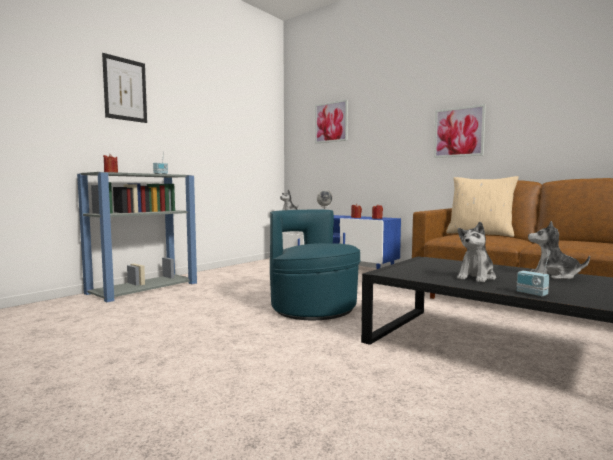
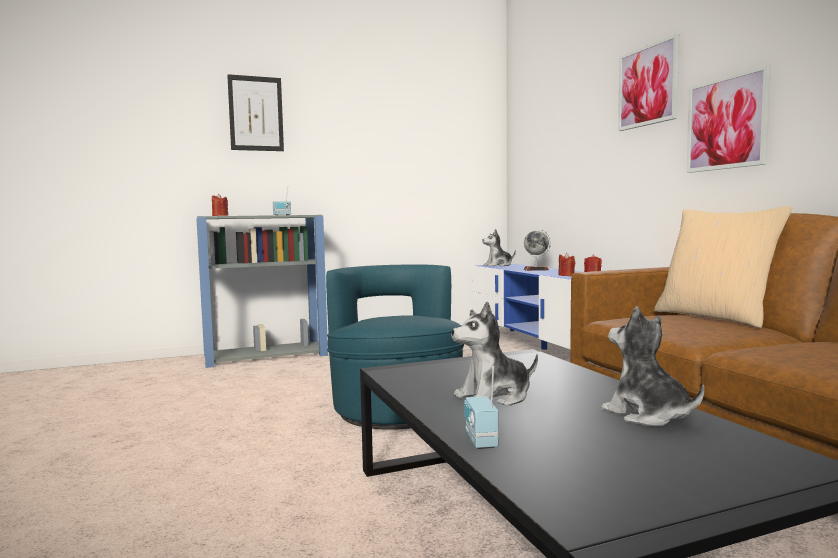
camera: 30 degrees right, 0 degrees up
picture [315,99,348,144] -> picture moved to [618,33,680,131]

